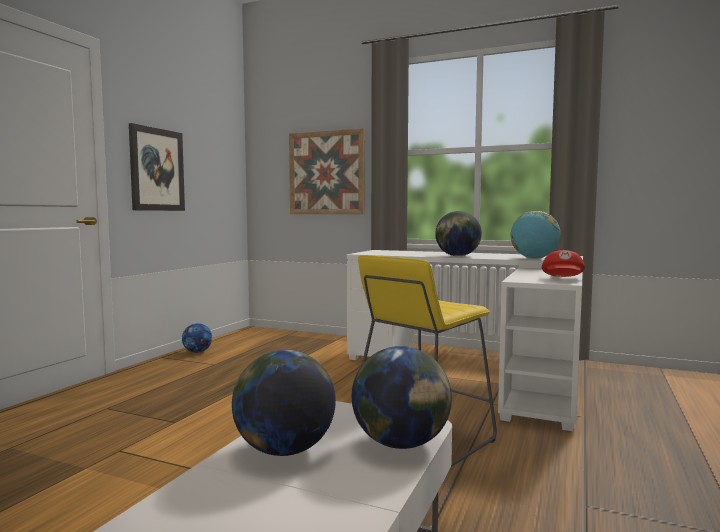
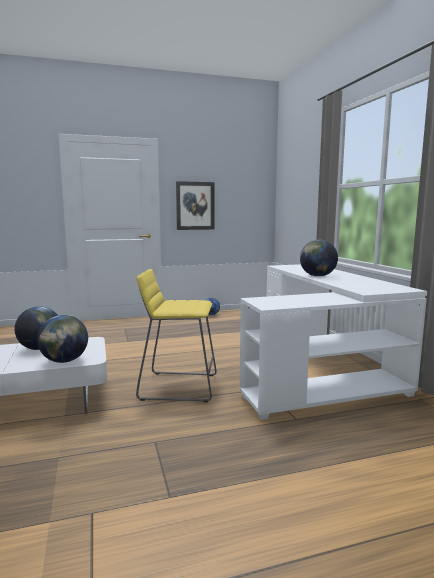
camera: 50 degrees right, 5 degrees up
picture [289,128,365,214] -> none
globe [510,211,561,259] -> none
red cap [542,250,585,277] -> none

